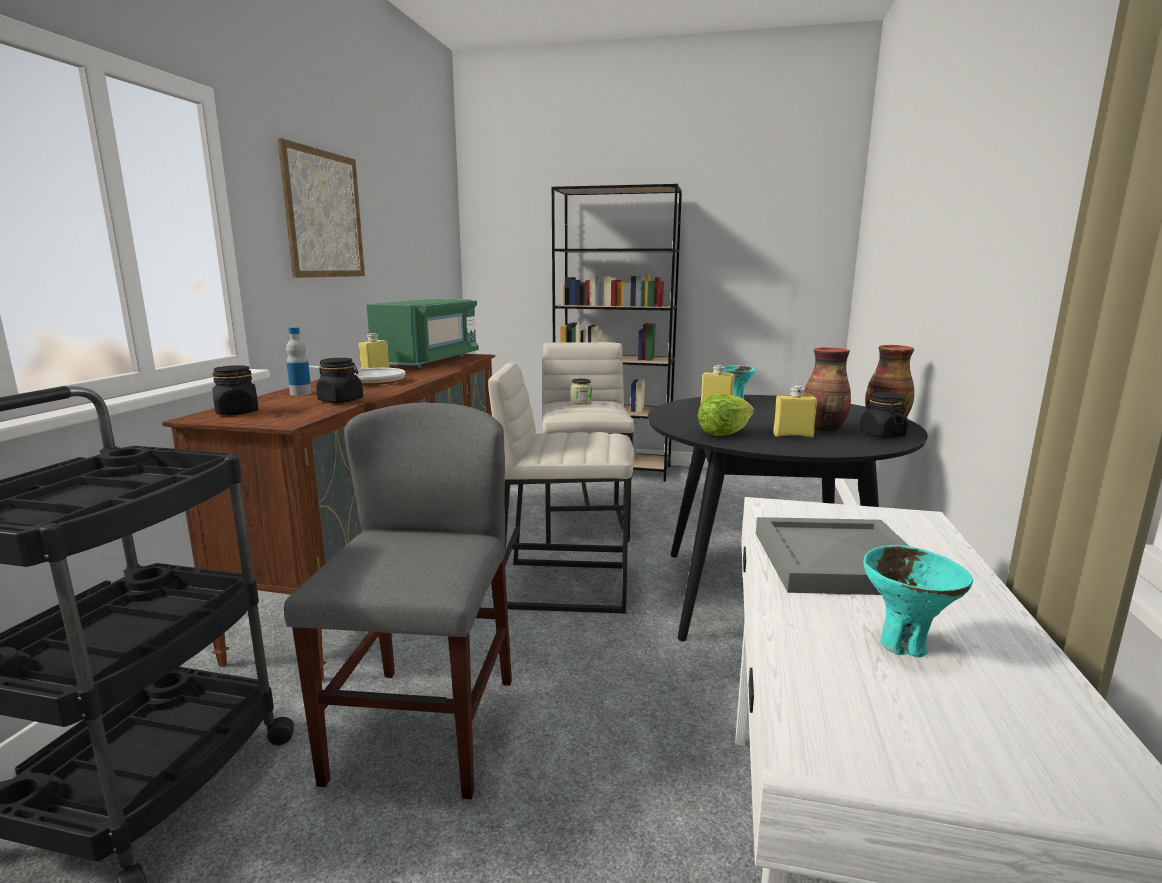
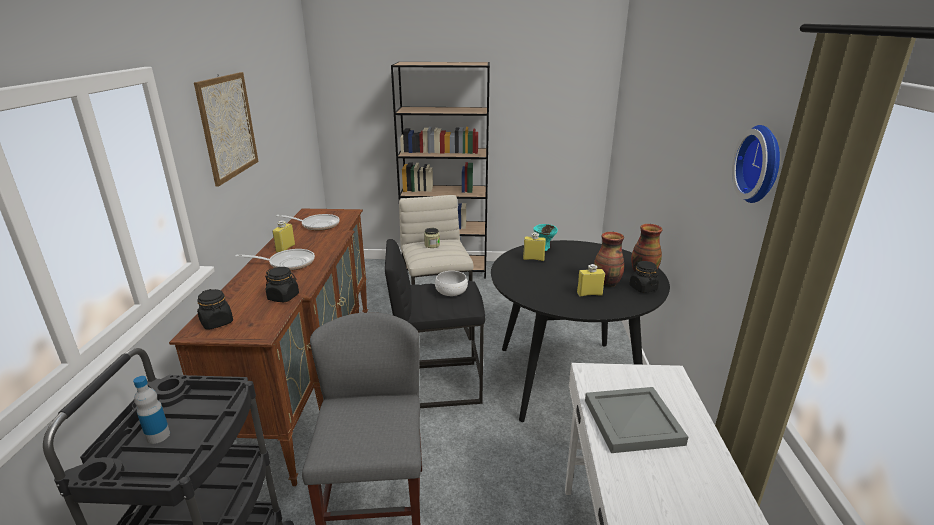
camera: 10 degrees left, 10 degrees up
bottle [286,327,312,396] -> bottle moved to [133,376,170,444]
green microwave [367,299,479,368] -> frying pan [276,214,340,231]
beige stool [488,363,634,613] -> black stool [385,239,485,408]
lettuce [698,394,754,436] -> none
turquoise bowl [863,545,973,658] -> none
none -> white bowl [435,271,468,296]
none -> wall clock [732,125,780,203]

